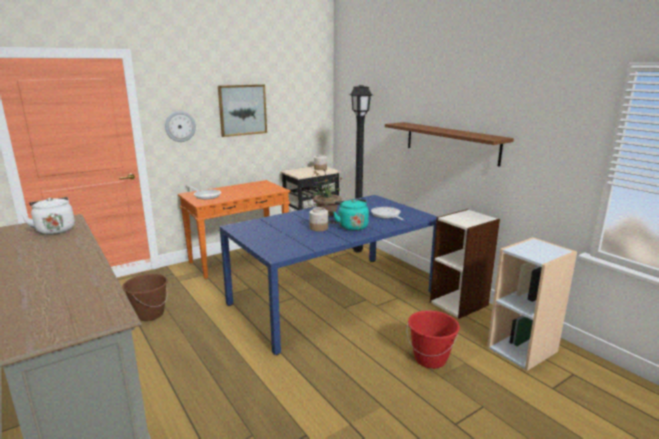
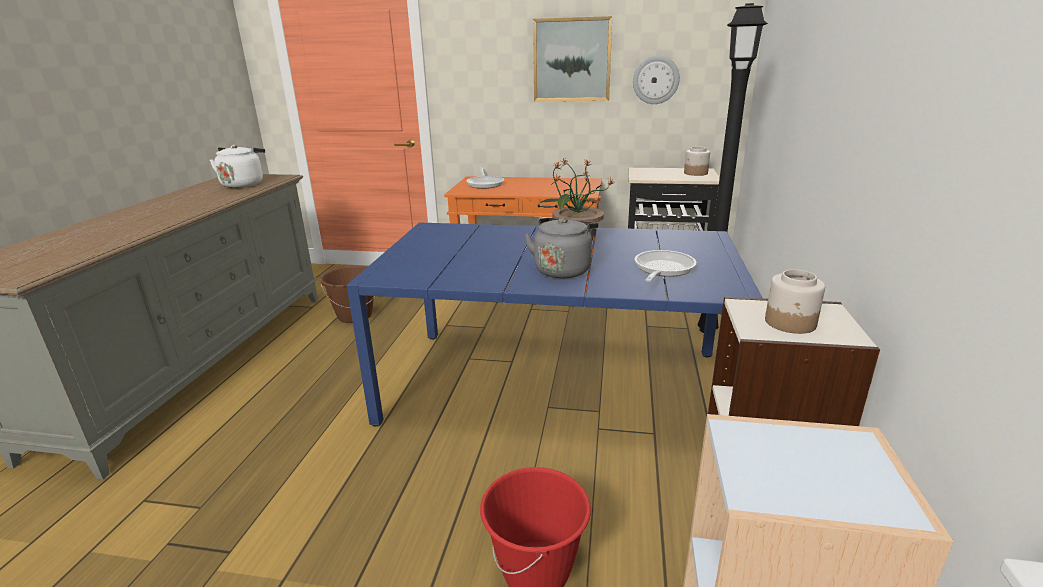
camera: 45 degrees right, 5 degrees up
wall clock [165,111,196,142] -> wall clock moved to [633,56,680,104]
jar [309,207,328,231] -> jar moved to [765,269,825,334]
turquoise kettle [333,199,369,231] -> grey kettle [524,218,598,278]
brown shelf [385,122,514,167] -> none

